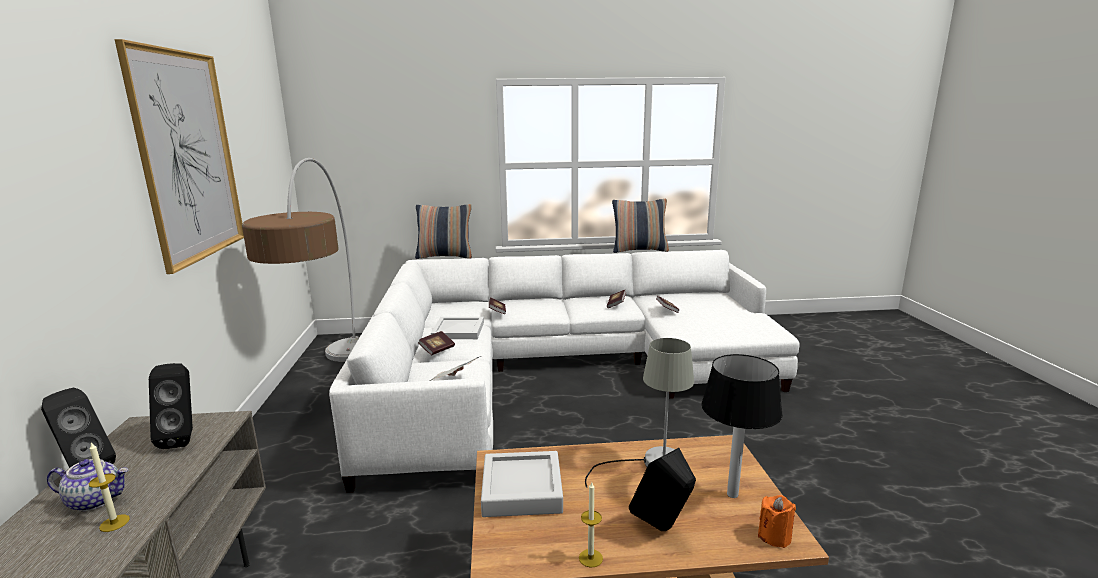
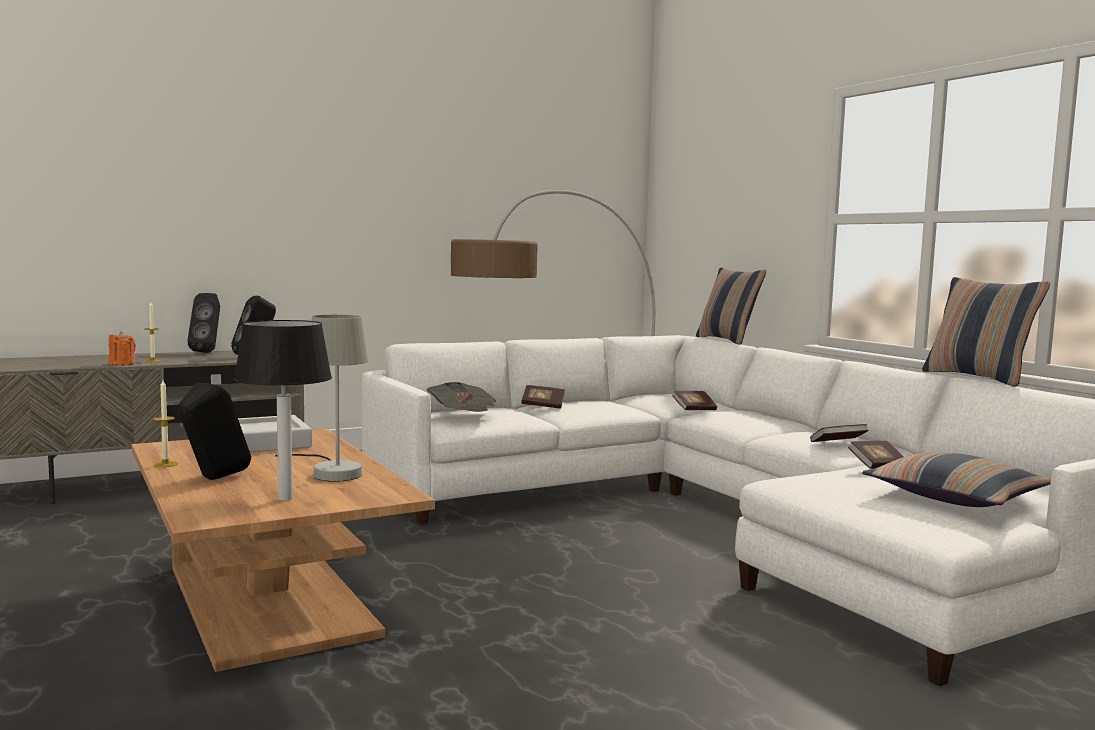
camera: 65 degrees right, 10 degrees down
teapot [47,459,128,511] -> none
picture [114,39,244,274] -> none
white tray [431,317,484,339] -> none
orange candle [758,495,796,548] -> orange candle moved to [109,331,136,366]
none -> pillow [862,452,1051,507]

